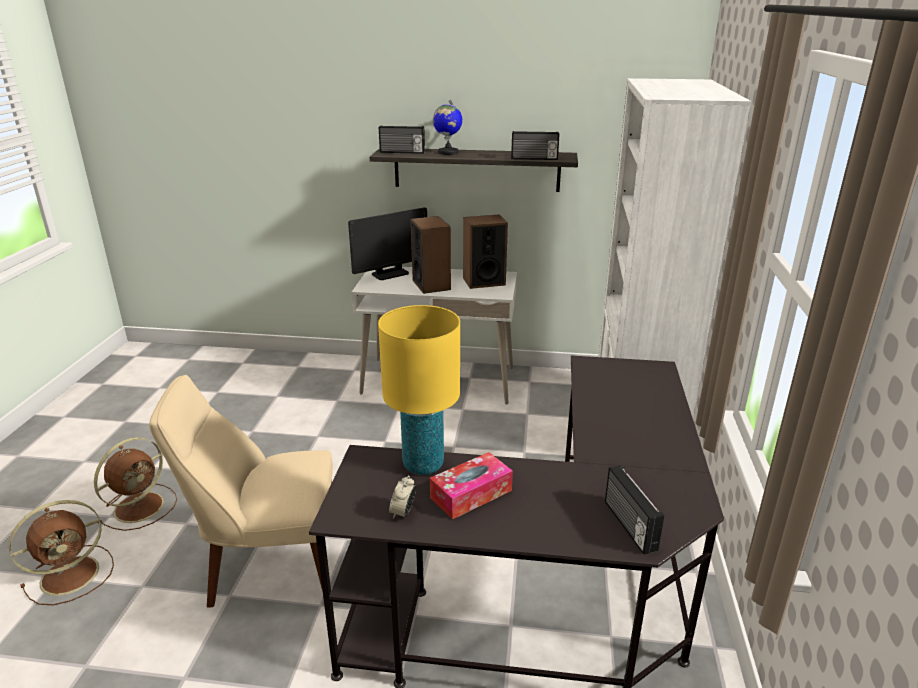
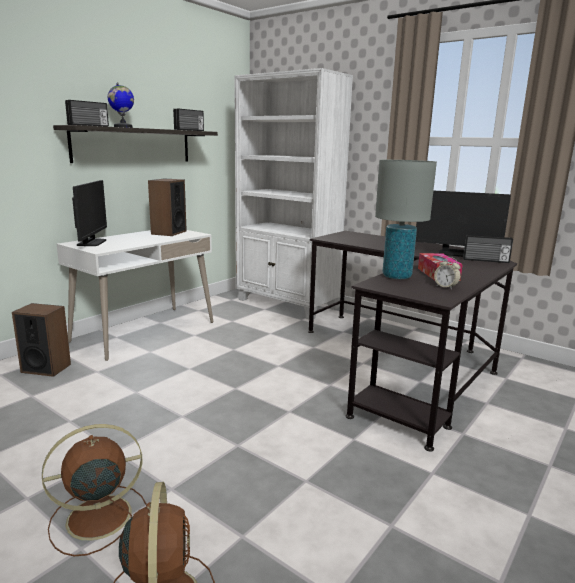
camera: 60 degrees left, 10 degrees down
brown fan [94,437,177,531] -> brown fan turned 90 degrees counterclockwise [42,424,147,556]
beige chair [149,375,333,608] -> none
yellow table lamp [378,305,460,475] -> grey table lamp [375,160,437,279]
speaker [411,216,451,294] -> speaker moved to [12,303,71,377]
none -> monitor [416,191,511,257]

